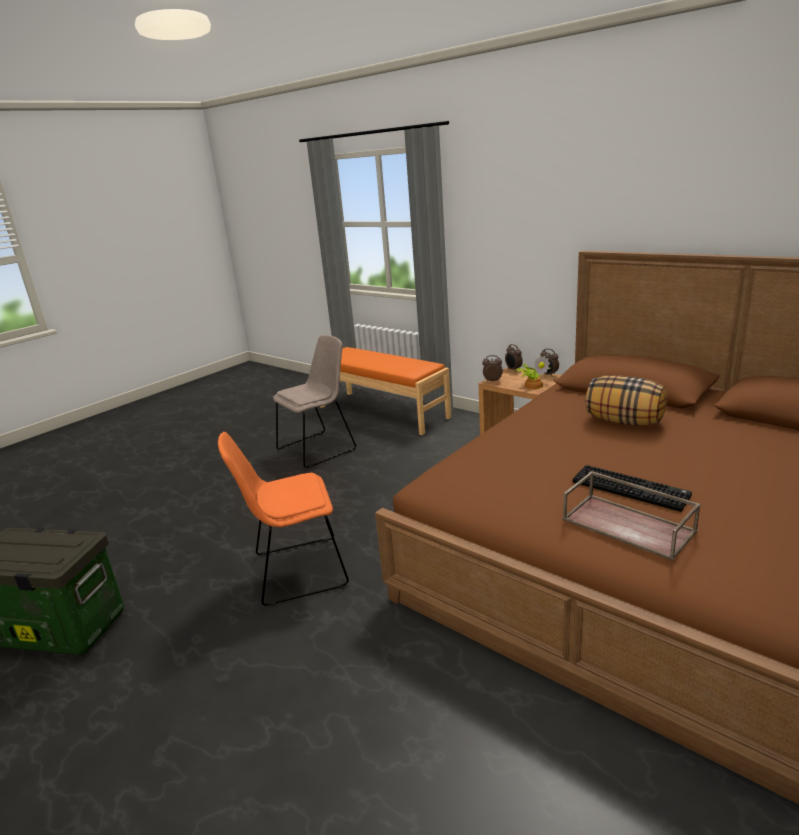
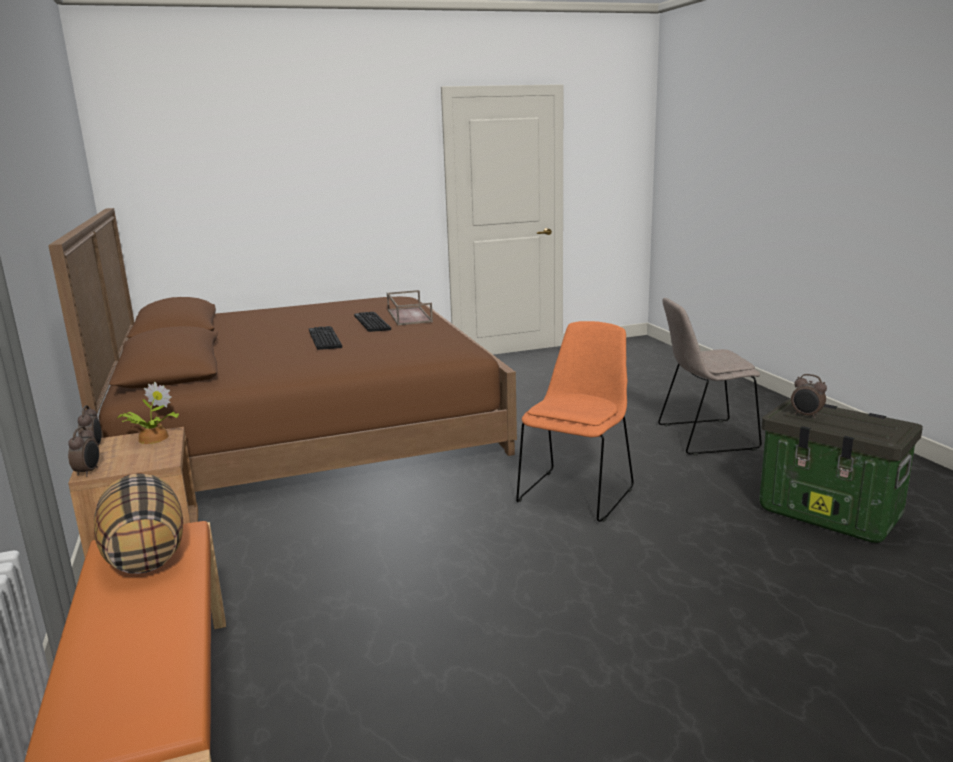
camera: 150 degrees left, 5 degrees down
orange chair [218,432,349,606] -> orange chair turned 75 degrees counterclockwise [516,321,634,522]
beige chair [273,335,356,468] -> beige chair moved to [658,298,762,456]
alarm clock [482,355,503,382] -> alarm clock moved to [791,374,827,419]
pillow [585,375,667,425] -> pillow moved to [94,473,183,574]
none -> keyboard [309,326,342,350]

